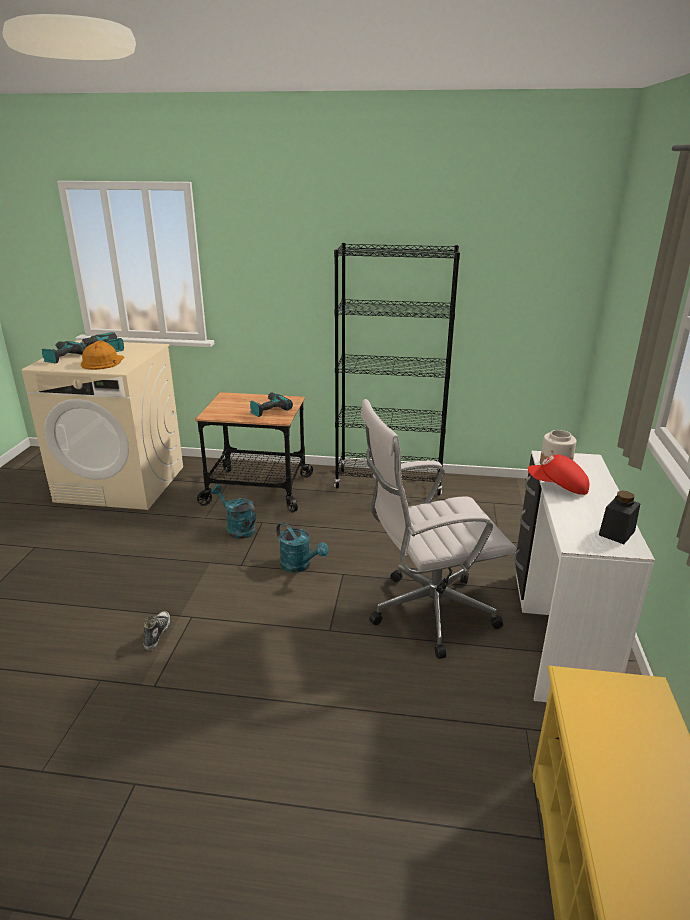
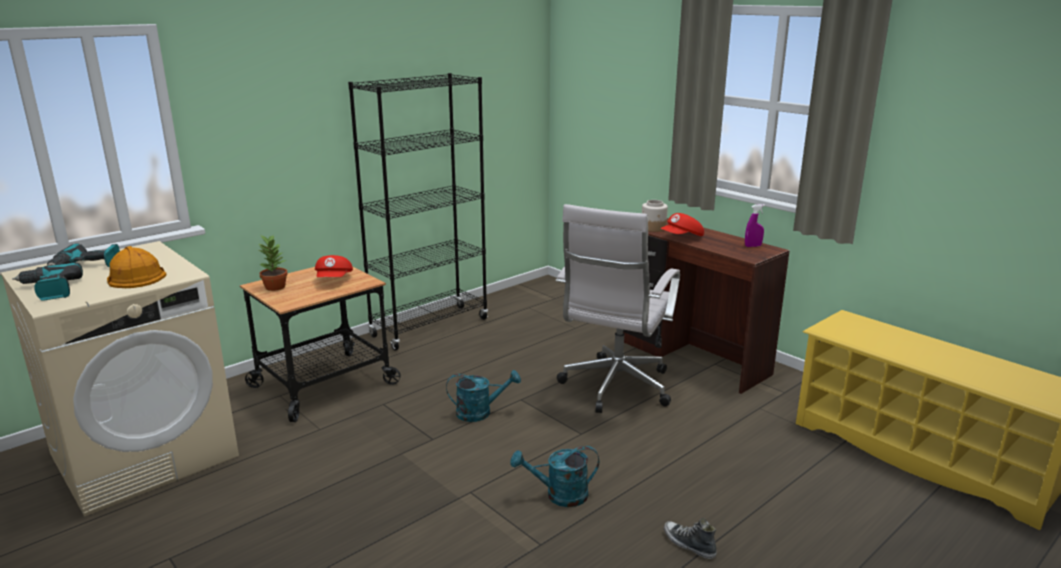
camera: 50 degrees left, 5 degrees down
shoe [143,611,170,650] -> shoe moved to [664,518,717,559]
turquoise watering can [211,485,256,539] -> turquoise watering can moved to [510,446,599,507]
power drill [250,393,293,417] -> red cap [315,255,353,277]
white desk [514,451,655,702] -> brown desk [623,218,790,394]
black jar [599,491,641,544] -> purple spray bottle [745,204,765,247]
none -> potted plant [258,235,288,291]

